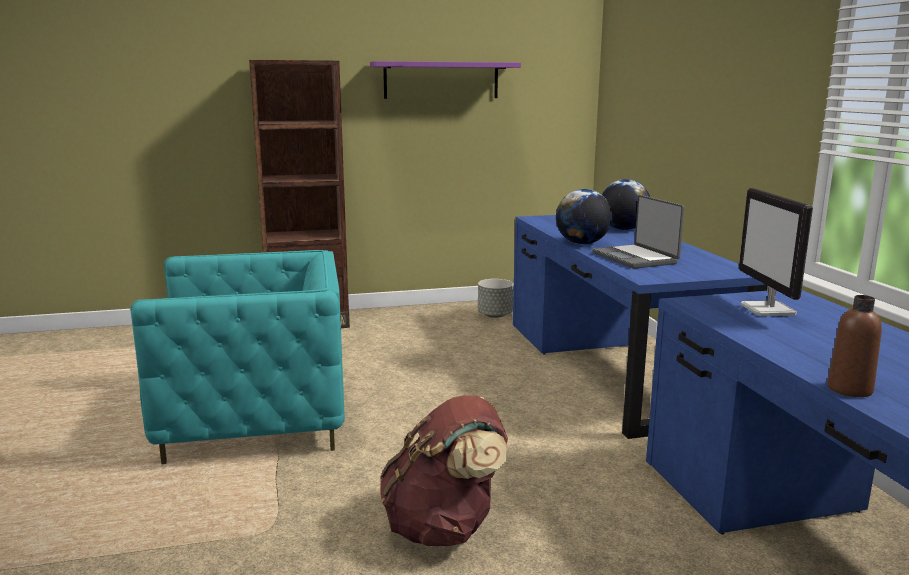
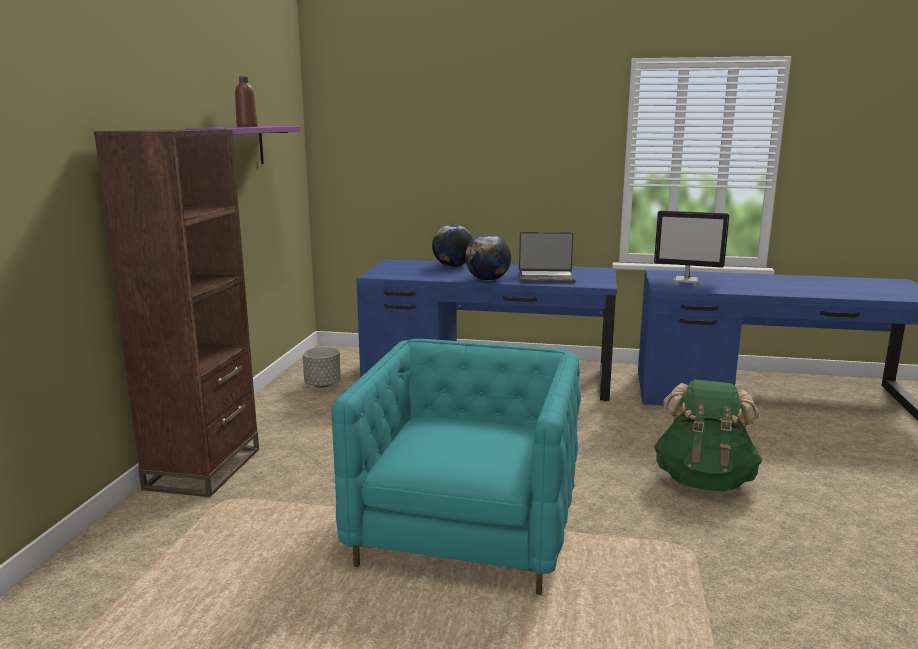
camera: 65 degrees left, 0 degrees up
brown backpack [380,395,508,546] -> green backpack [654,380,762,491]
brown bottle [827,295,882,397] -> brown bottle moved to [235,77,258,127]

